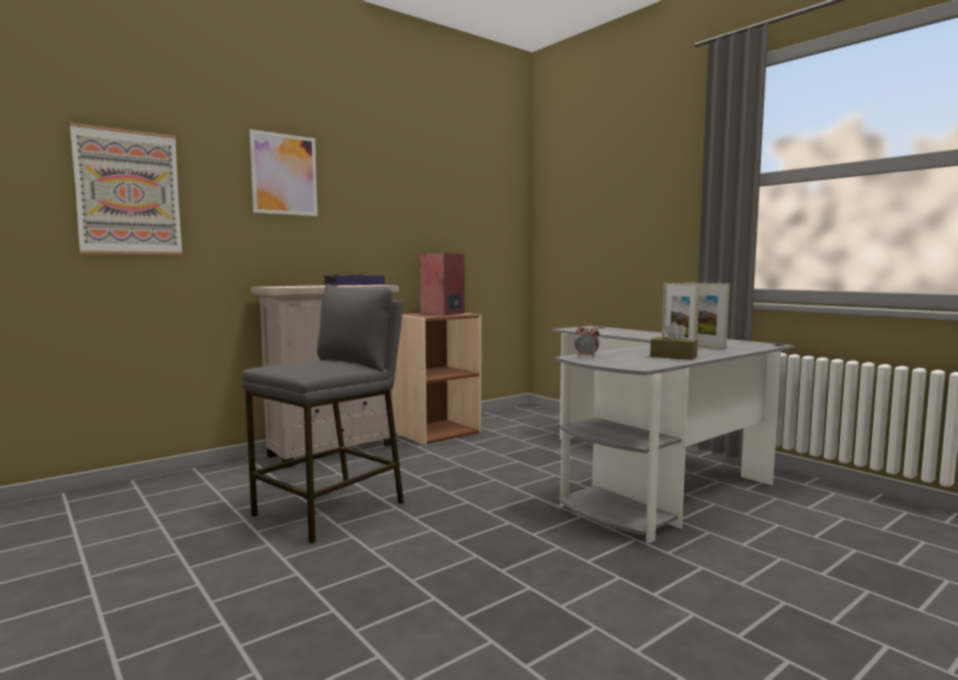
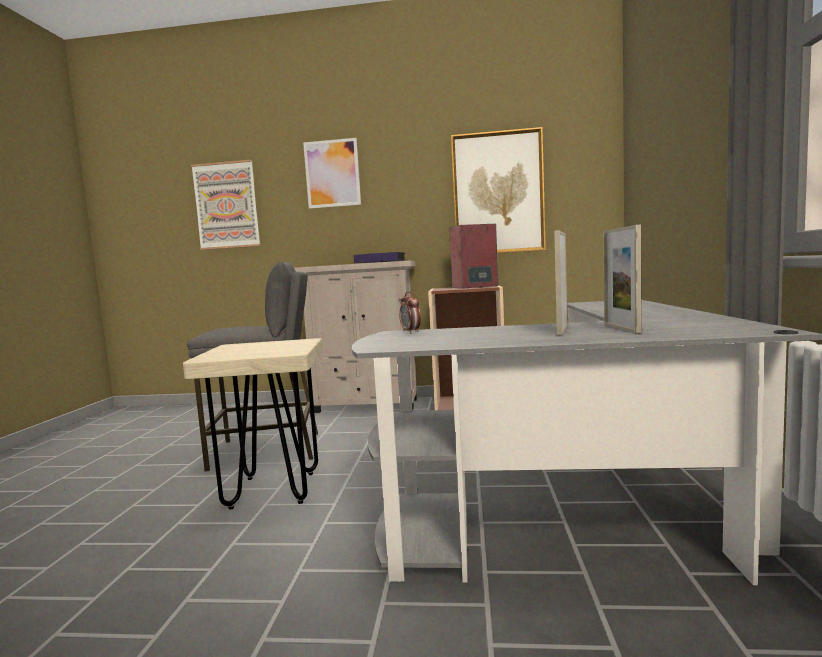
camera: 45 degrees right, 0 degrees up
brown tissue box [650,322,698,360] -> none
none -> beige stool [183,338,323,510]
none -> picture [451,127,546,253]

